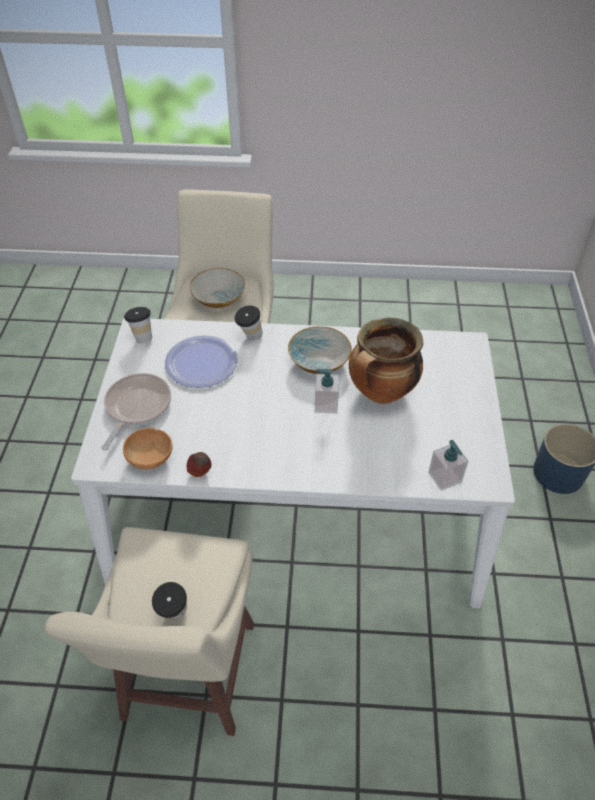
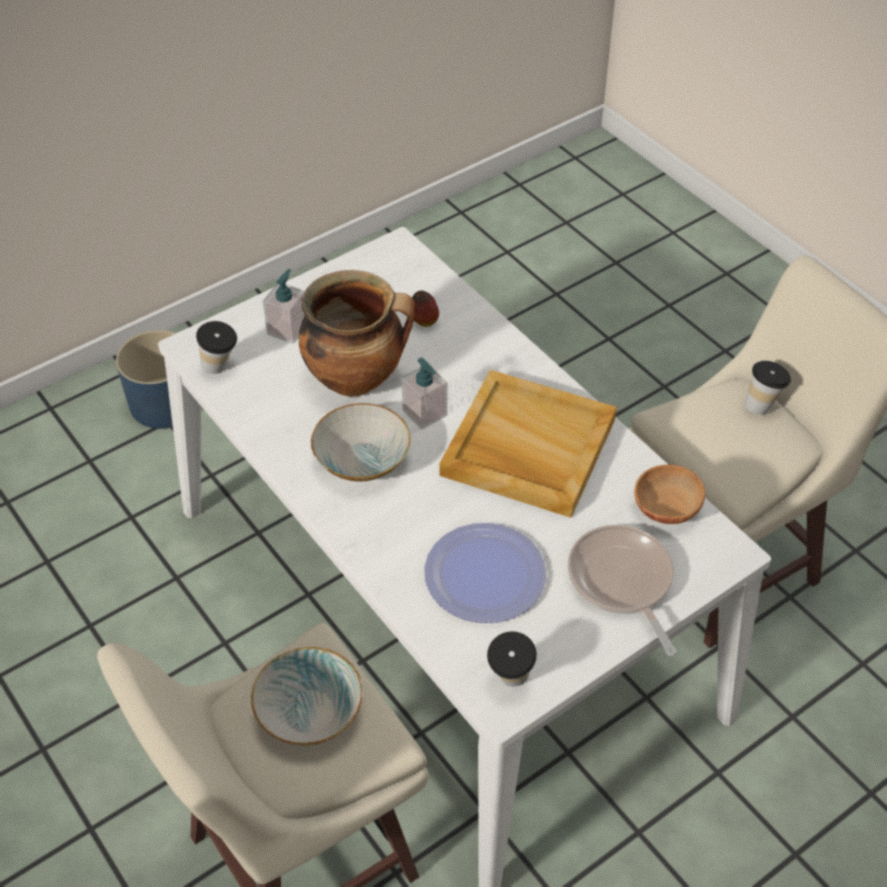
camera: 130 degrees left, 0 degrees up
frying pan [101,373,171,450] -> frying pan turned 90 degrees clockwise [568,525,677,656]
apple [187,452,211,477] -> apple moved to [412,291,439,327]
cup [234,305,263,340] -> cup moved to [196,321,237,374]
soap dispenser [428,440,468,491] -> soap dispenser moved to [263,269,305,344]
none -> beige tray [439,370,617,518]

